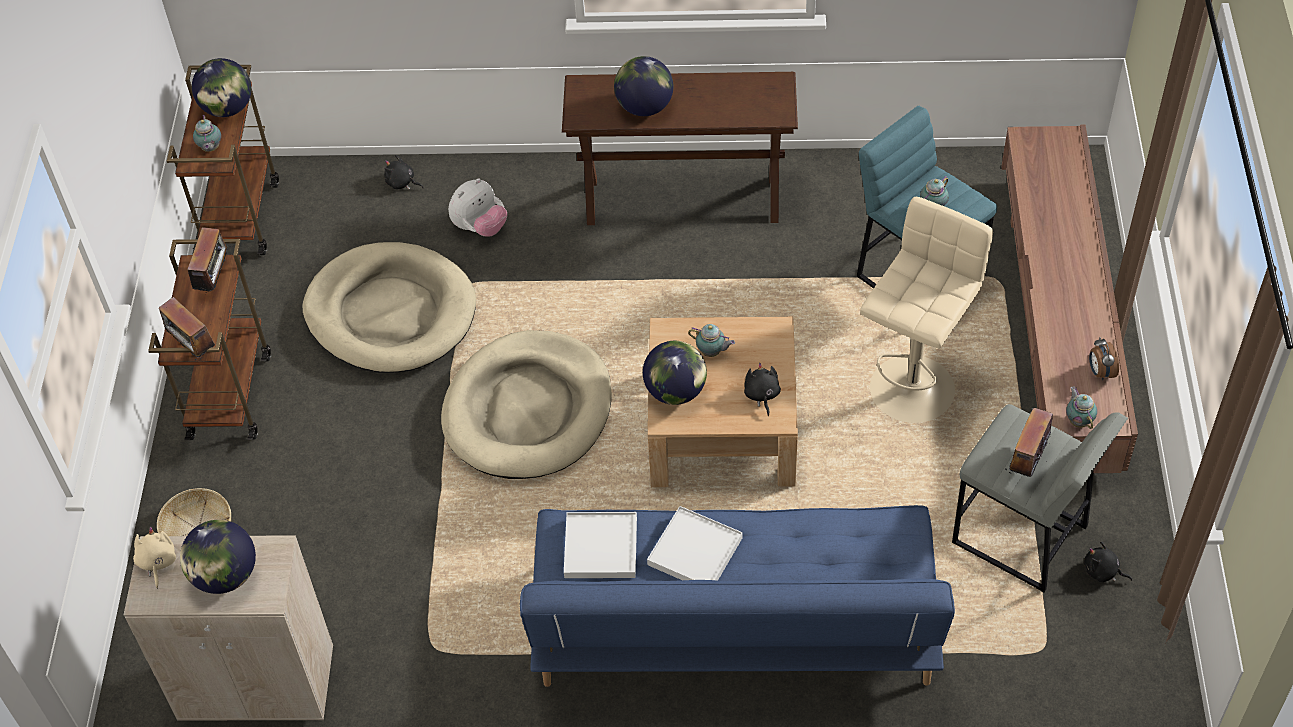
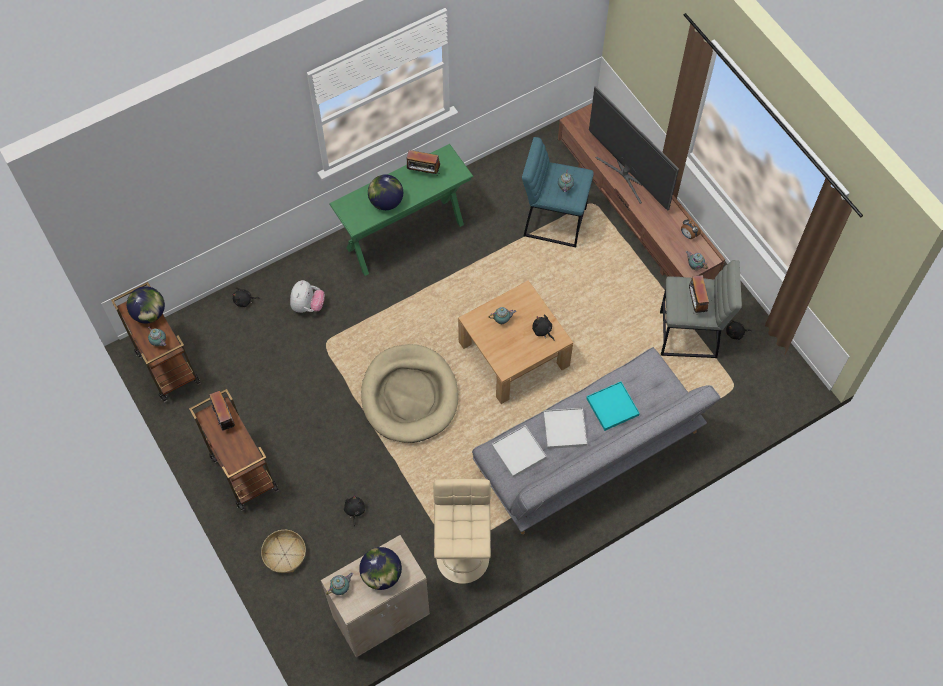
camera: 35 degrees left, 10 degrees up
beige plush toy [133,527,176,589] -> teapot [326,572,353,595]
radio [159,297,215,360] -> radio moved to [407,150,440,174]
beige dog bed [303,242,476,373] -> none
blue sofa [520,505,955,687] -> grey sofa [472,347,721,534]
brown console table [562,72,798,225] -> green console table [329,144,474,276]
globe [643,341,707,405] -> none
beige stool [860,197,993,423] -> beige stool moved to [433,479,491,584]
none -> black plush toy [344,495,365,526]
none -> turquoise tray [586,382,640,431]
none -> television [589,86,679,210]

